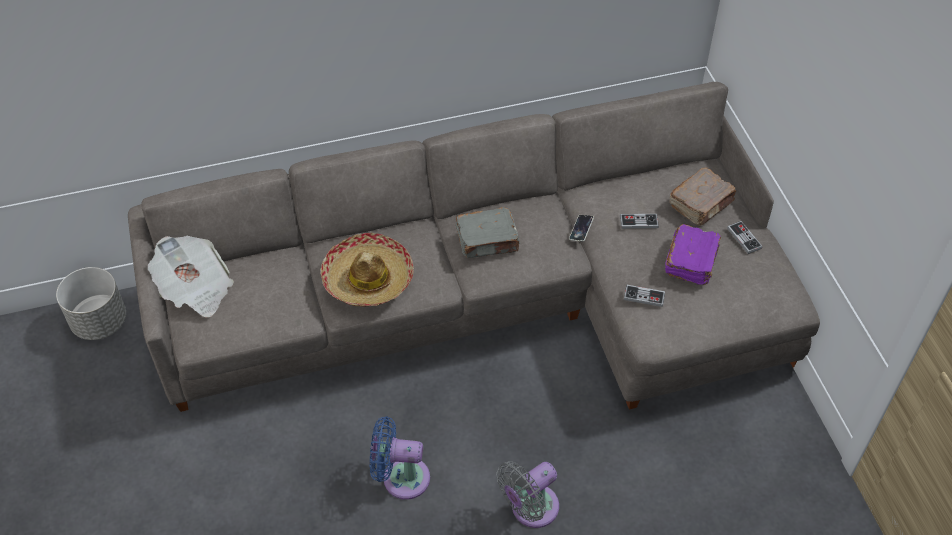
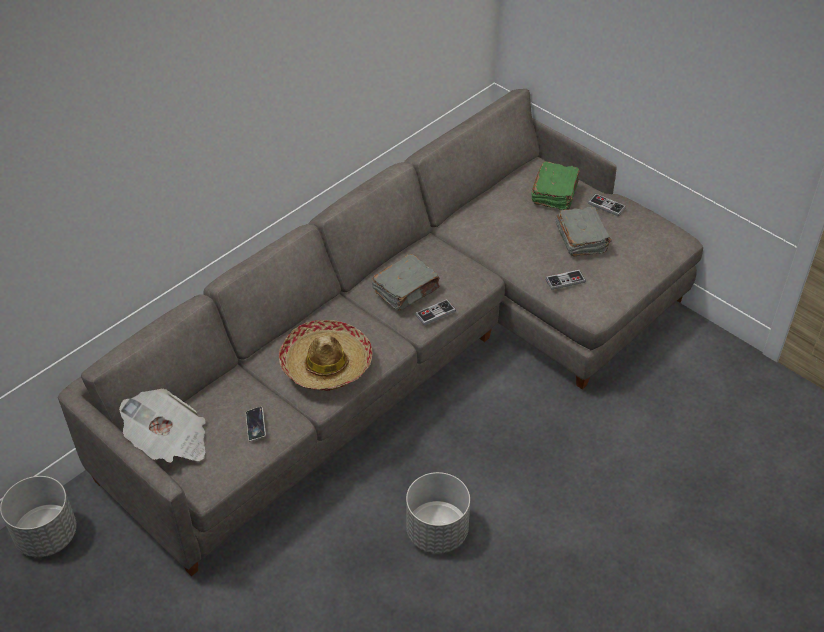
camera: 30 degrees left, 5 degrees down
blue fan [370,416,430,500] -> grey planter [406,472,470,554]
grey fan [496,461,559,528] -> none
phone [569,215,594,242] -> phone moved to [246,407,266,441]
game controller [620,214,659,229] -> game controller moved to [415,299,456,325]
purple book [665,224,721,285] -> grey book [555,206,612,256]
brown book [669,168,736,226] -> green book [531,161,580,210]

